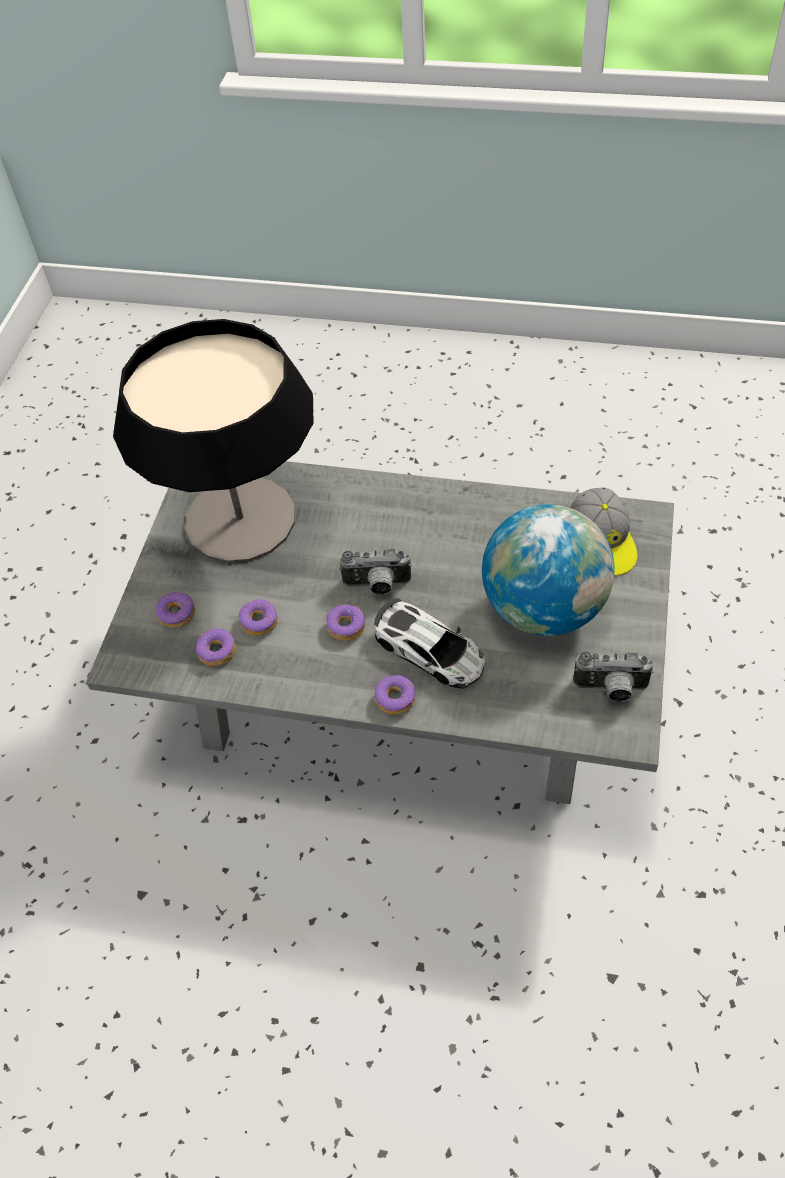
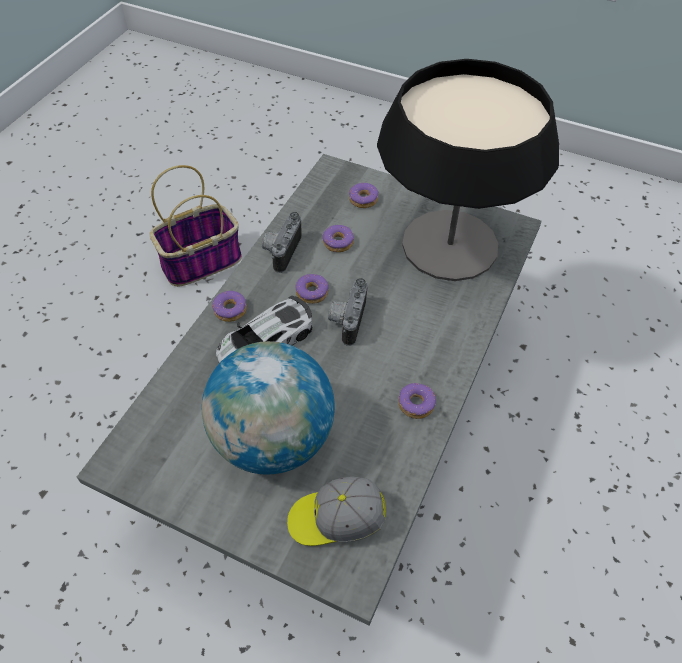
camera: 100 degrees right, 0 degrees up
donut [195,629,236,666] -> donut moved to [398,383,436,419]
camera [573,652,654,702] -> camera moved to [262,212,301,273]
none -> basket [150,165,242,287]

